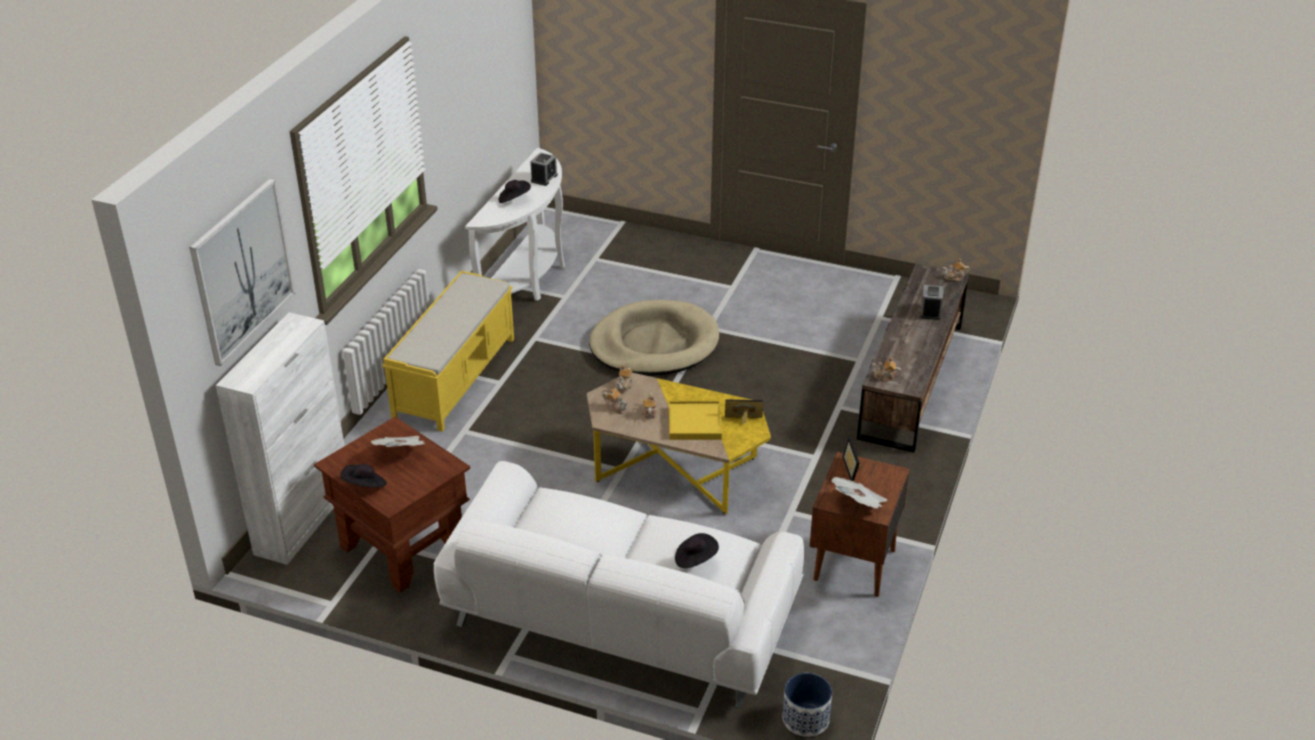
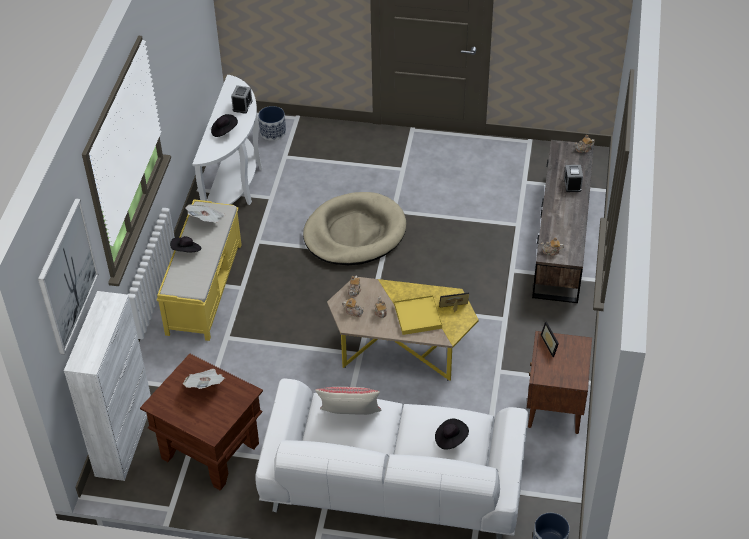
camera: 10 degrees left, 10 degrees up
black hat [340,464,387,488] -> black hat moved to [170,236,201,253]
newspaper [832,477,887,509] -> newspaper moved to [186,205,226,223]
none -> planter [258,106,286,141]
none -> beige pillow [315,387,382,415]

